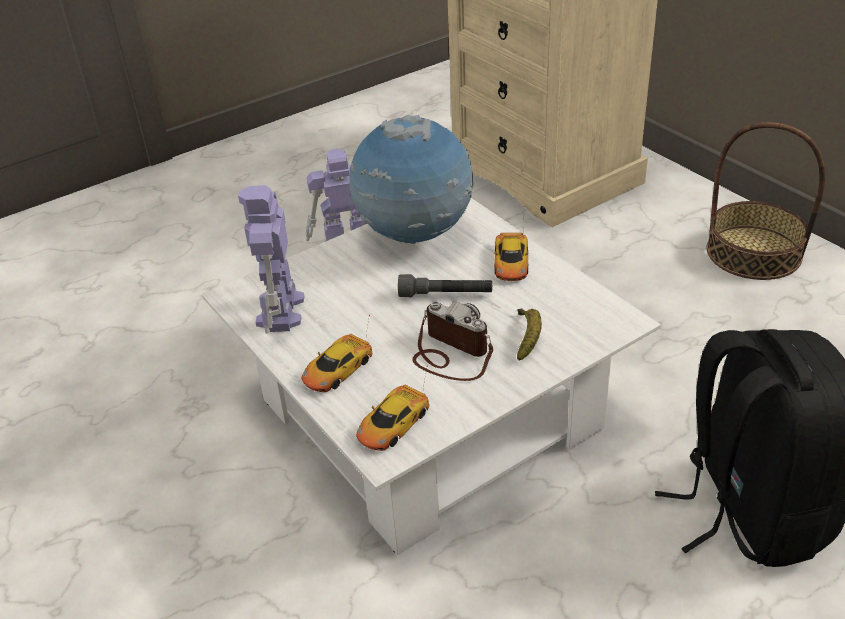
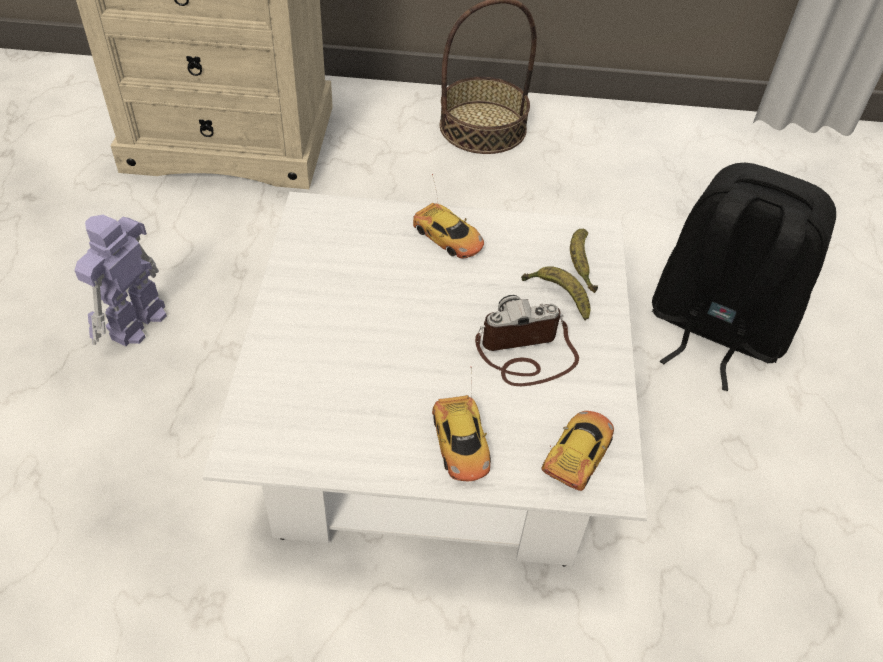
camera: 55 degrees left, 10 degrees up
toy robot [238,185,304,334] -> none
globe [349,114,474,244] -> none
toy car [356,366,429,451] -> toy car turned 135 degrees counterclockwise [542,411,614,491]
grey flashlight [398,274,492,297] -> none
none -> banana [570,229,598,293]

